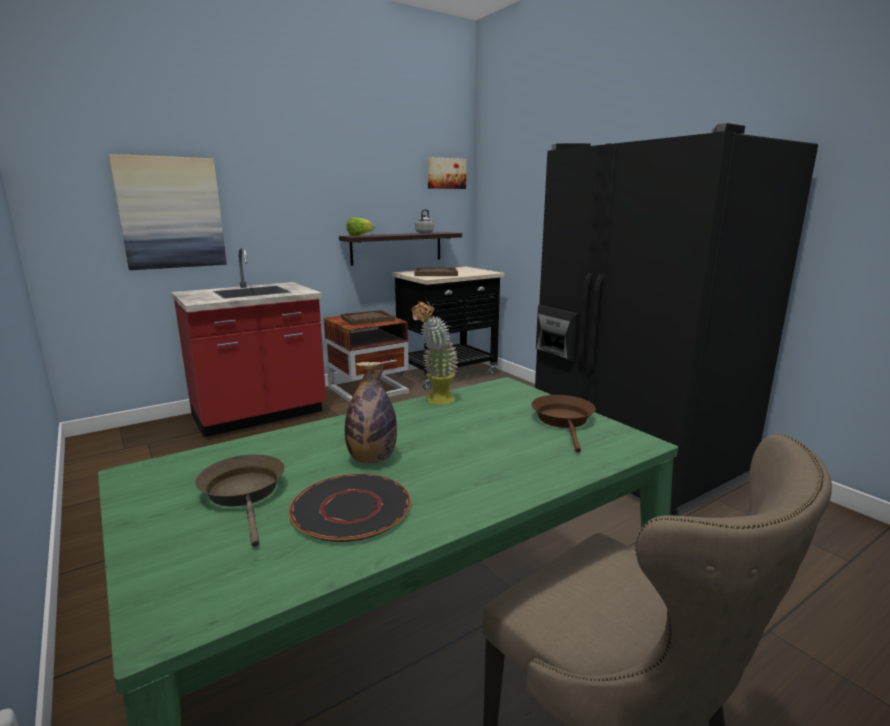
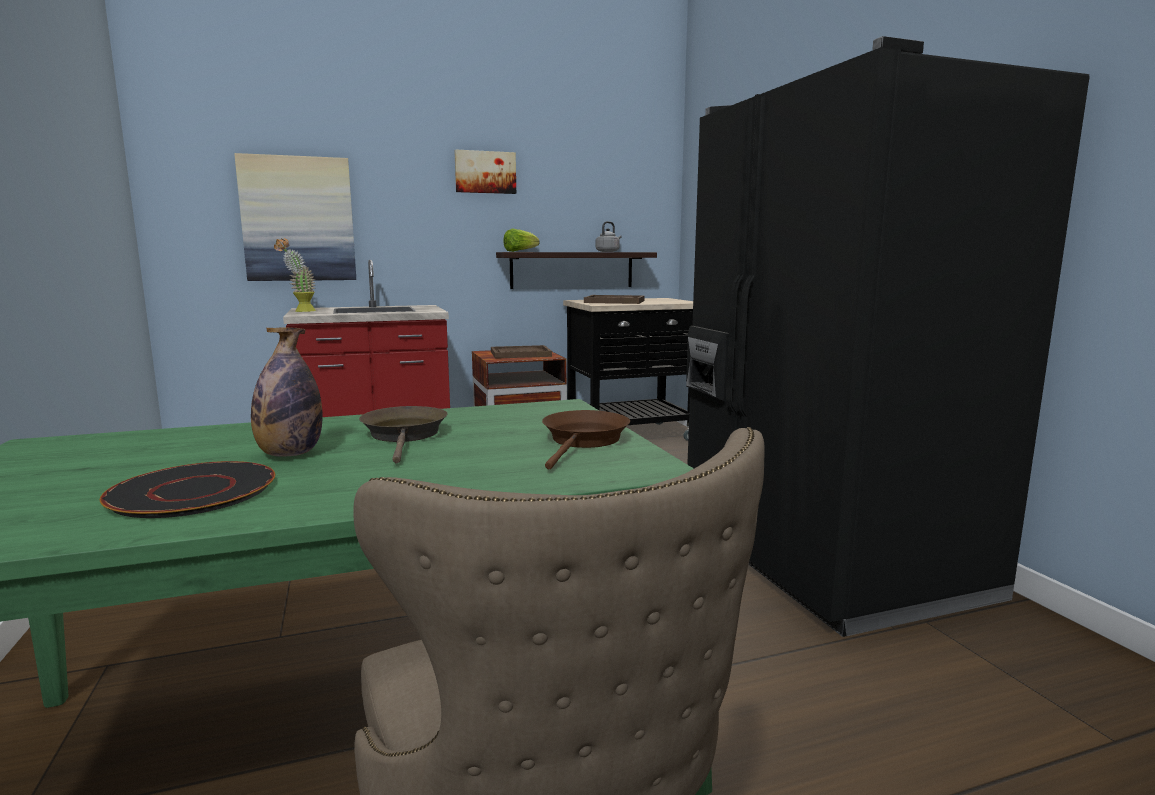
camera: 15 degrees right, 5 degrees down
brown frying pan [195,454,285,547] -> brown frying pan moved to [359,406,448,463]
potted plant [411,301,458,405] -> potted plant moved to [274,238,316,312]
picture [428,157,466,189] -> picture moved to [454,149,516,194]

